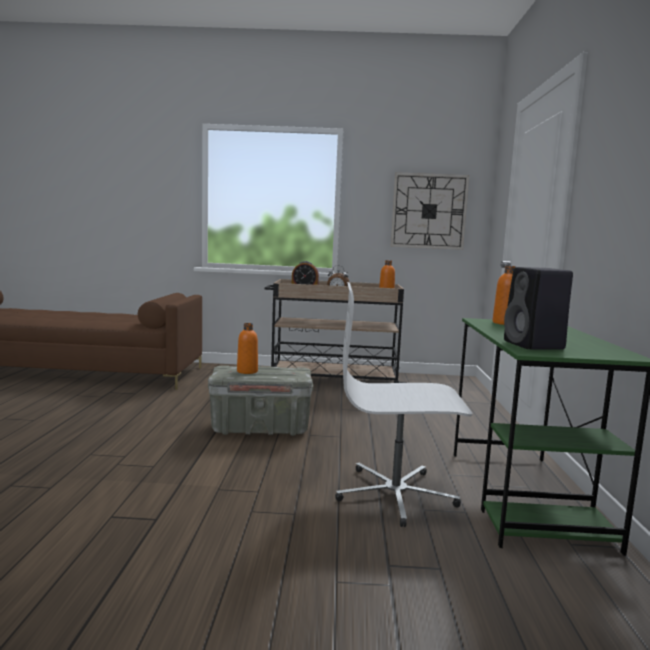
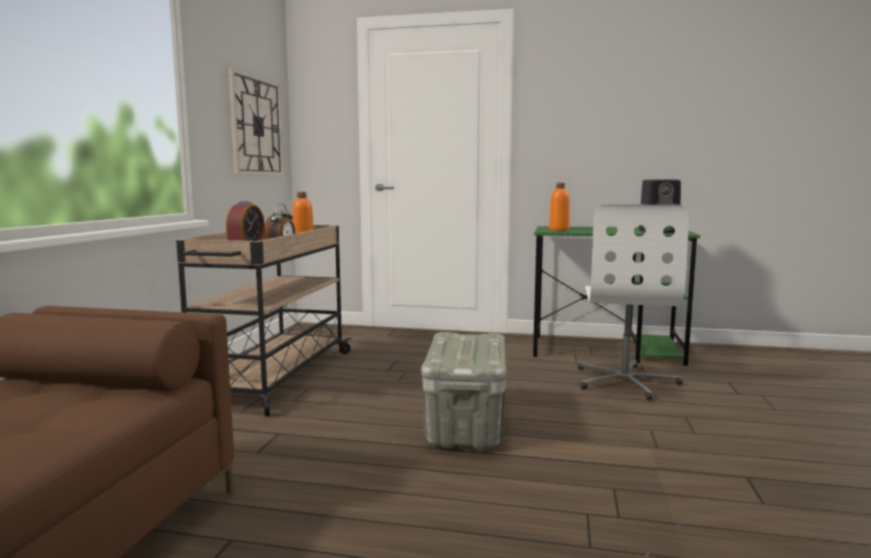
camera: 80 degrees left, 0 degrees up
orange bottle [237,323,258,374] -> none

